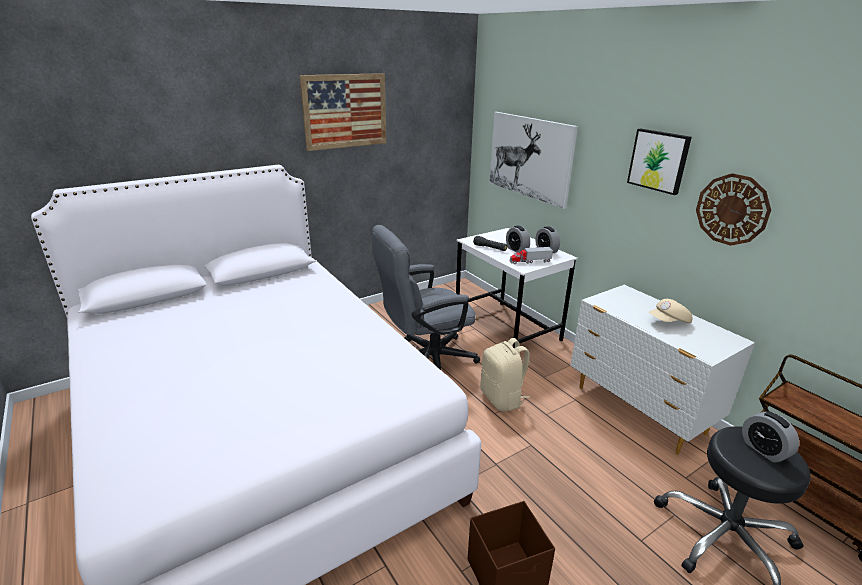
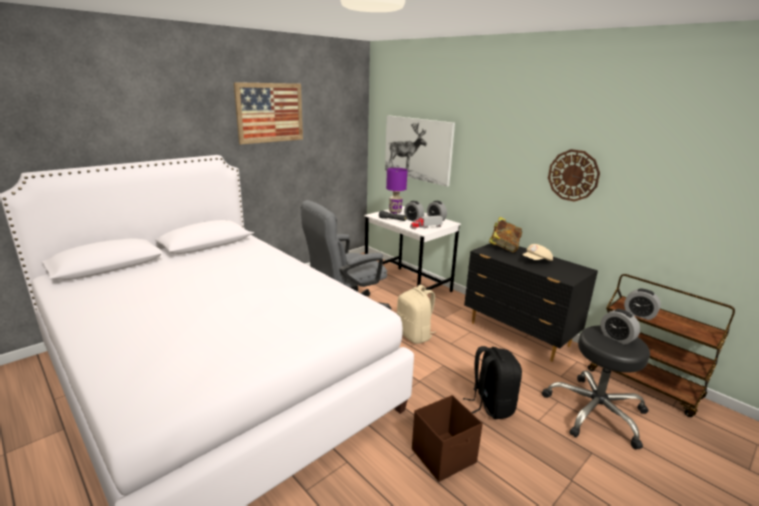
camera: 10 degrees left, 5 degrees down
white dresser [570,285,755,455] -> black dresser [464,243,598,362]
picture [627,129,692,195] -> none
none -> purple table lamp [386,168,407,214]
none -> black backpack [463,346,522,419]
none -> book [489,217,522,252]
none -> alarm clock [624,289,661,320]

